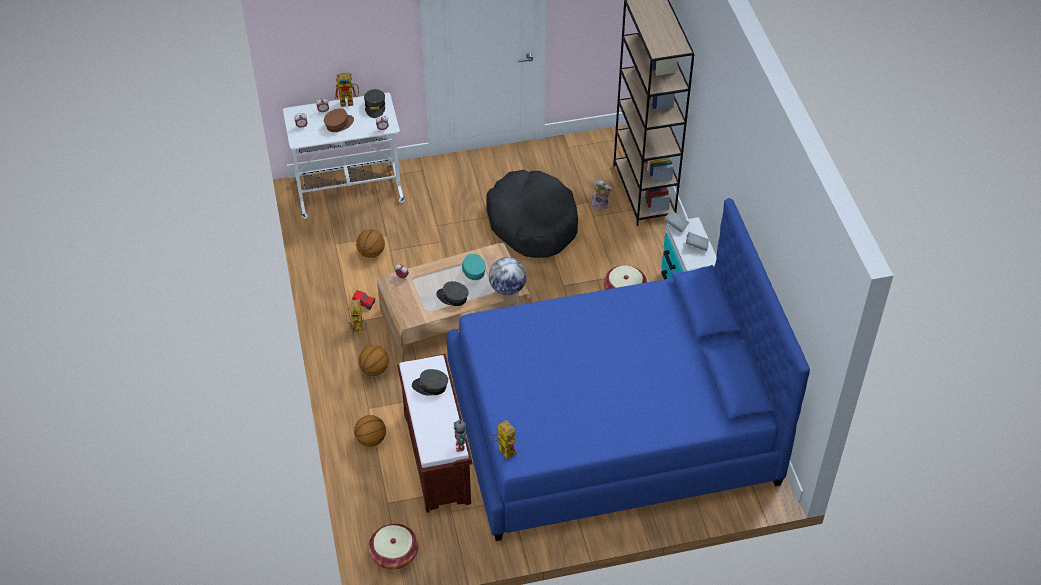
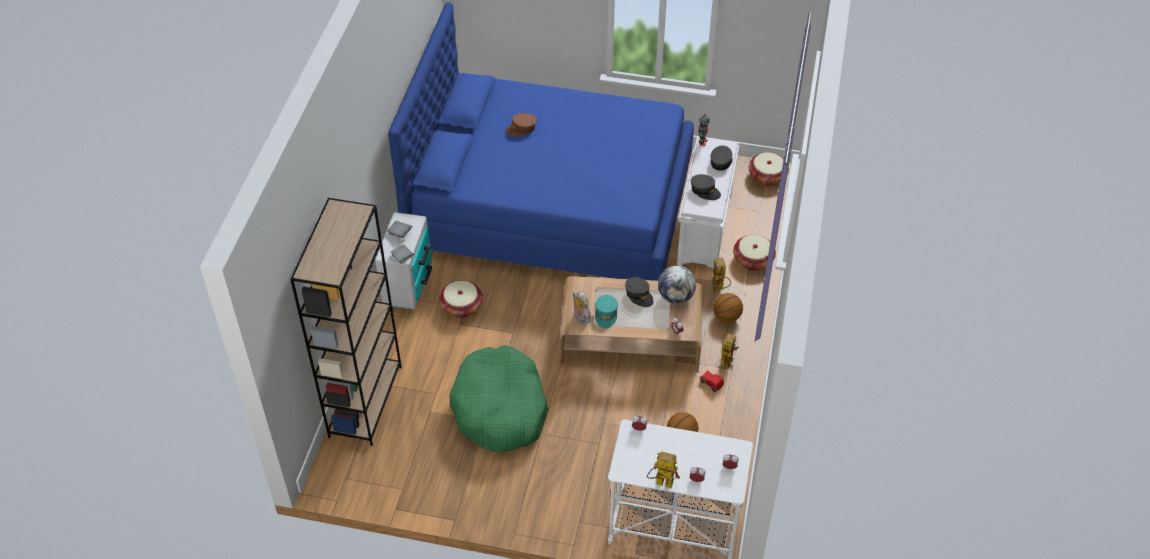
camera: 155 degrees left, 0 degrees up
brown cap [324,108,354,132] -> brown cap moved to [505,113,537,136]
basketball [354,415,386,447] -> basket [733,235,776,271]
grey cap [364,89,385,118] -> grey cap moved to [711,145,733,171]
brown bench [397,354,472,513] -> white bench [677,136,739,268]
black dog bed [486,170,578,258] -> green dog bed [450,345,548,453]
globe [489,257,527,295] -> globe moved to [658,266,696,304]
toy robot [489,419,517,459] -> toy robot moved to [711,258,731,291]
plush toy [592,179,612,210] -> plush toy moved to [573,291,593,325]

